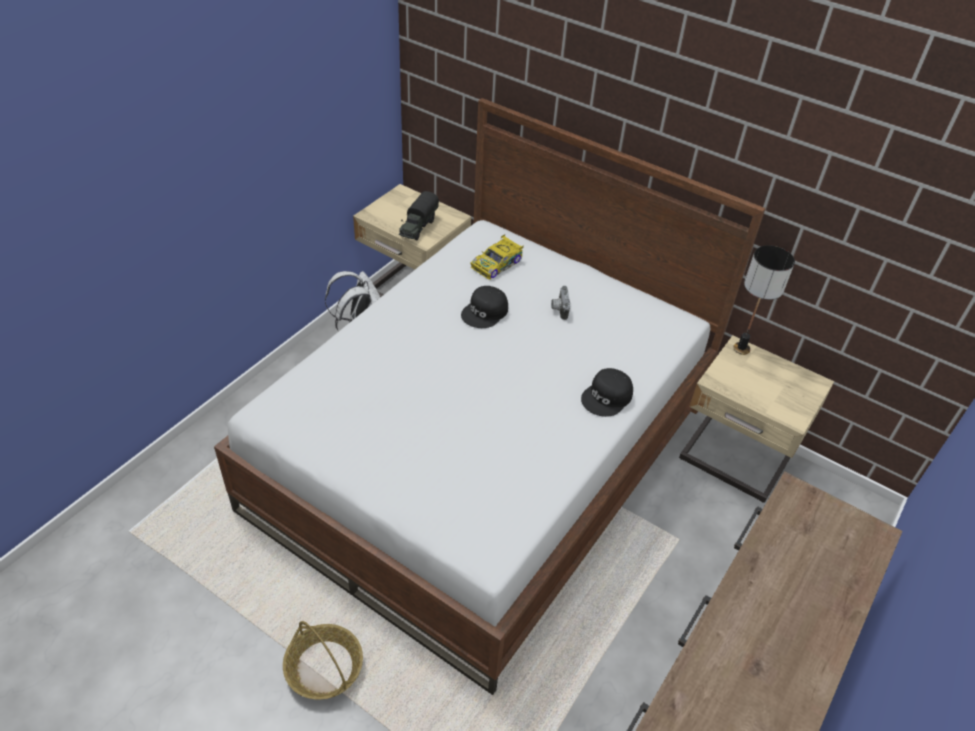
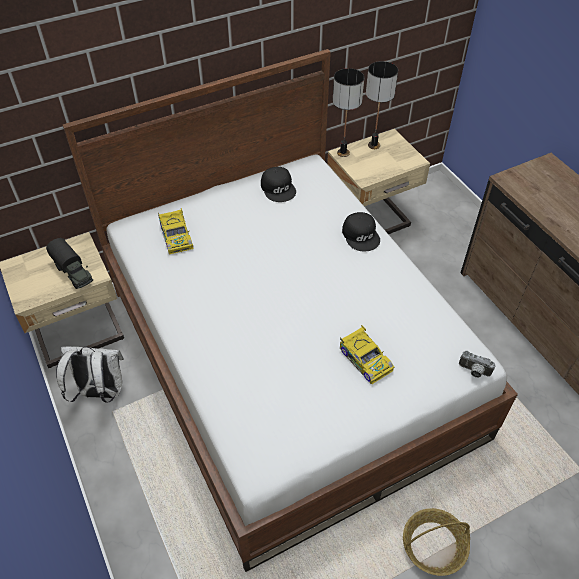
camera: 60 degrees left, 5 degrees up
black cap [461,286,508,328] -> black cap moved to [261,167,296,202]
camera [551,286,570,320] -> camera moved to [459,351,496,378]
none -> toy car [340,325,394,384]
none -> table lamp [366,61,398,149]

